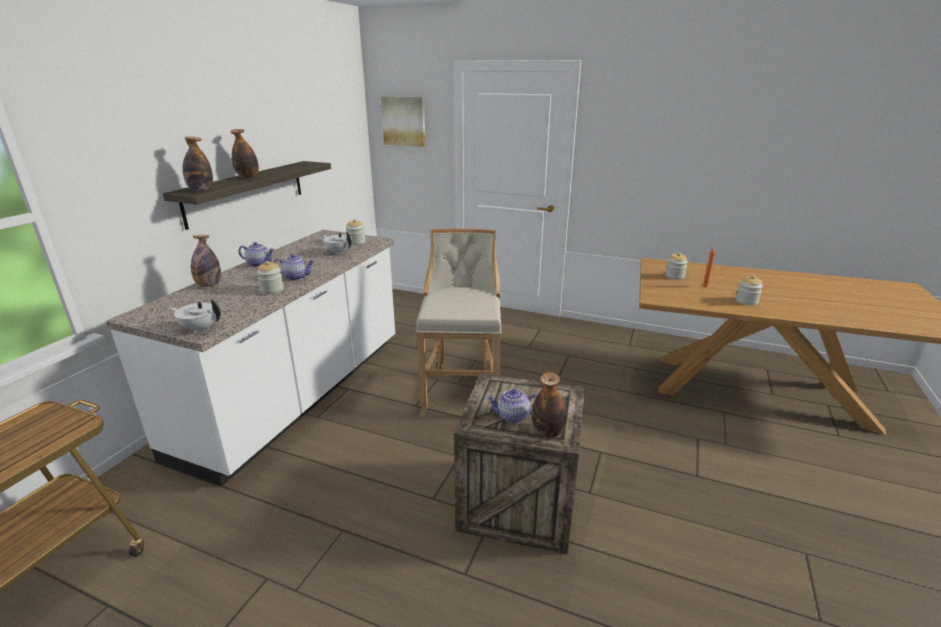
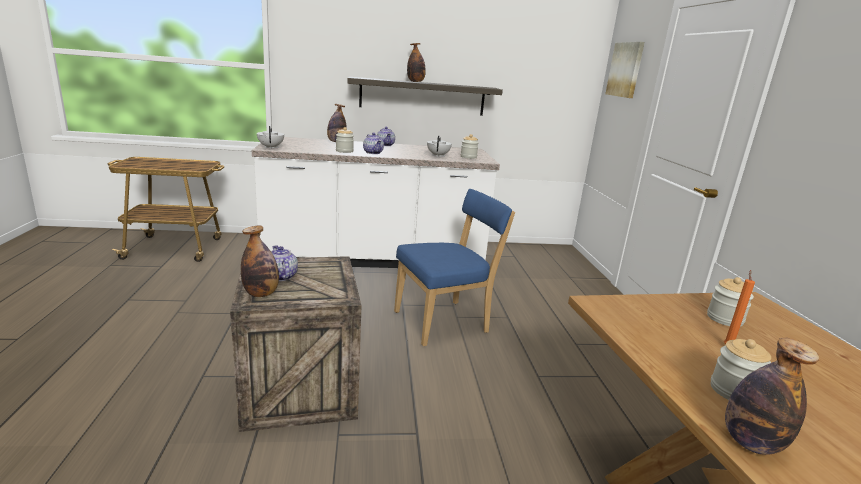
camera: 60 degrees right, 5 degrees down
bottle [183,137,213,191] -> bottle moved to [725,338,819,455]
beige stool [416,228,501,417] -> blue chair [394,189,515,346]

